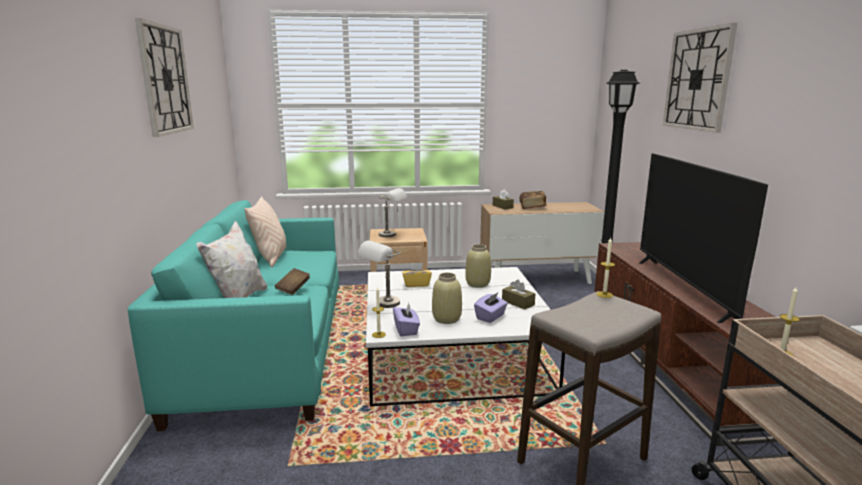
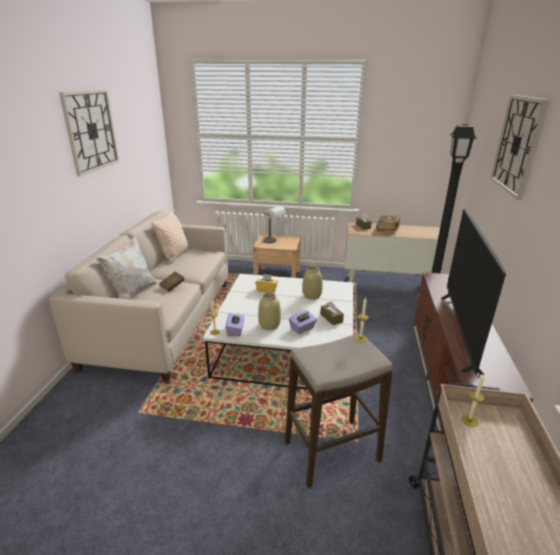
camera: 15 degrees right, 10 degrees up
turquoise sofa [128,200,339,431] -> beige sofa [49,211,228,382]
grey table lamp [358,241,401,308] -> none

